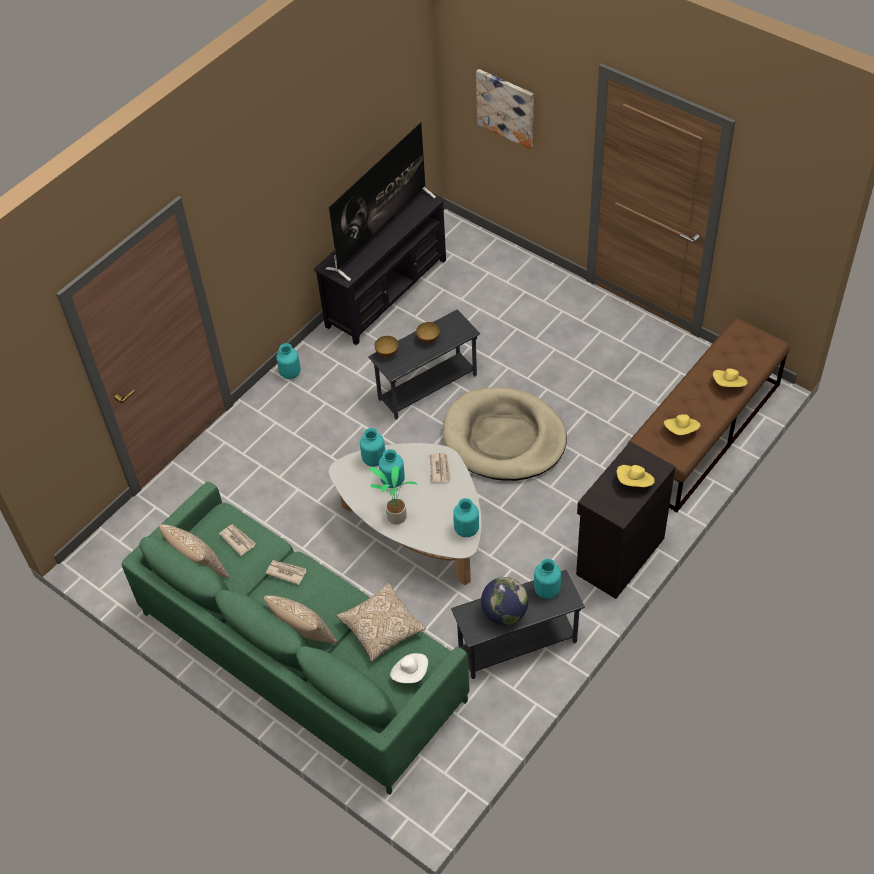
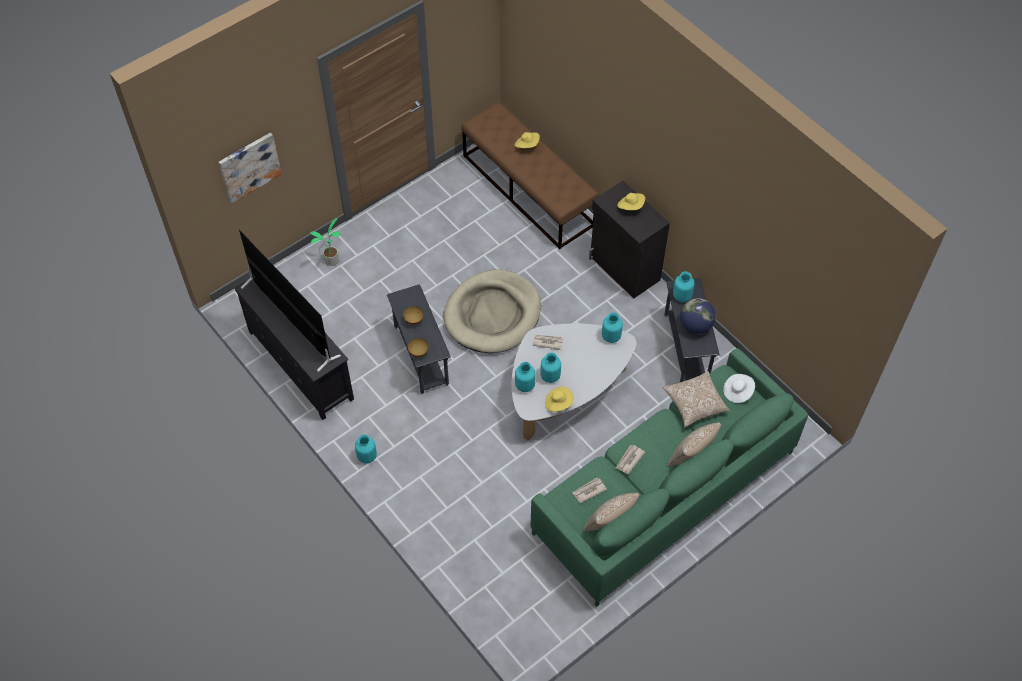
camera: 80 degrees left, 5 degrees up
potted plant [369,466,418,524] -> potted plant moved to [310,218,341,266]
yellow hat [664,414,701,435] -> yellow hat moved to [545,386,574,412]

